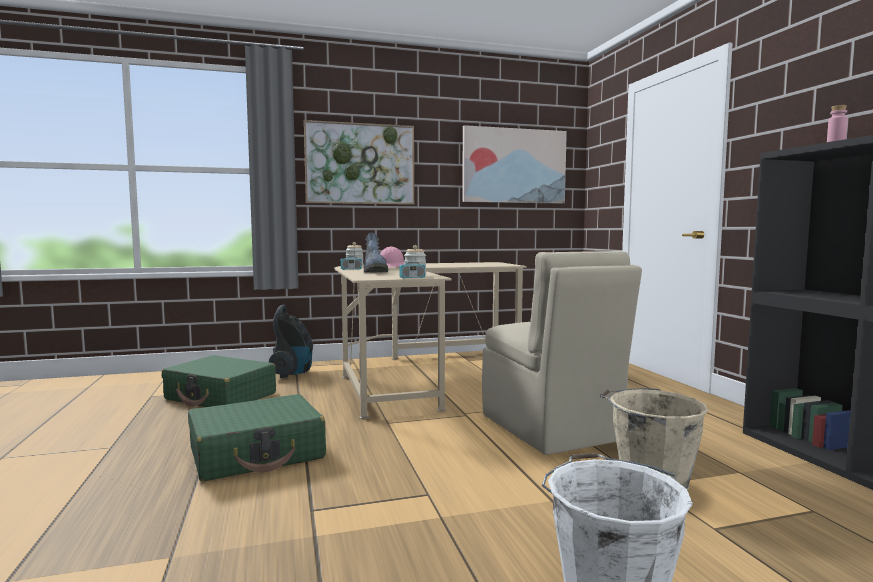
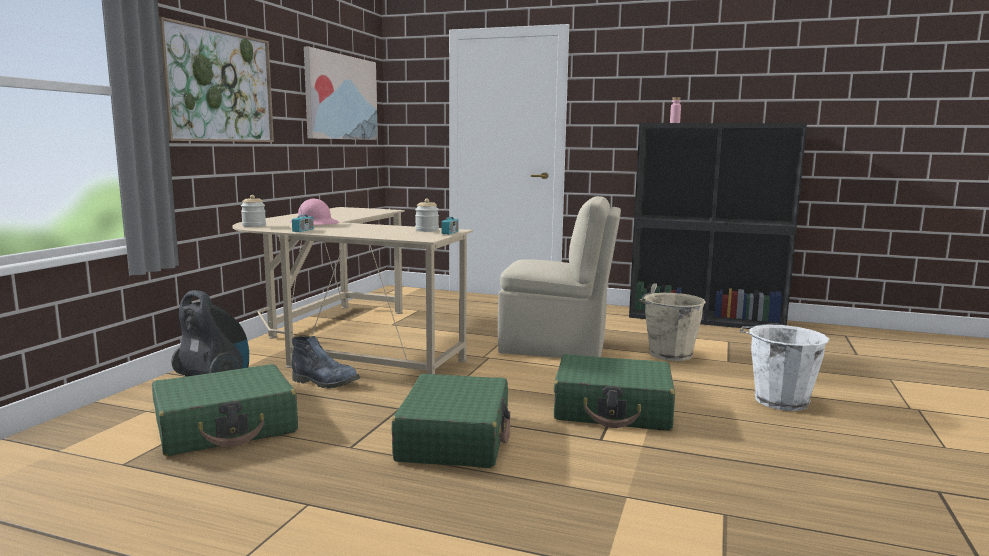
camera: 55 degrees left, 5 degrees up
boot [364,232,388,272] -> boot moved to [291,336,360,388]
none -> green suitcase [554,354,675,431]

